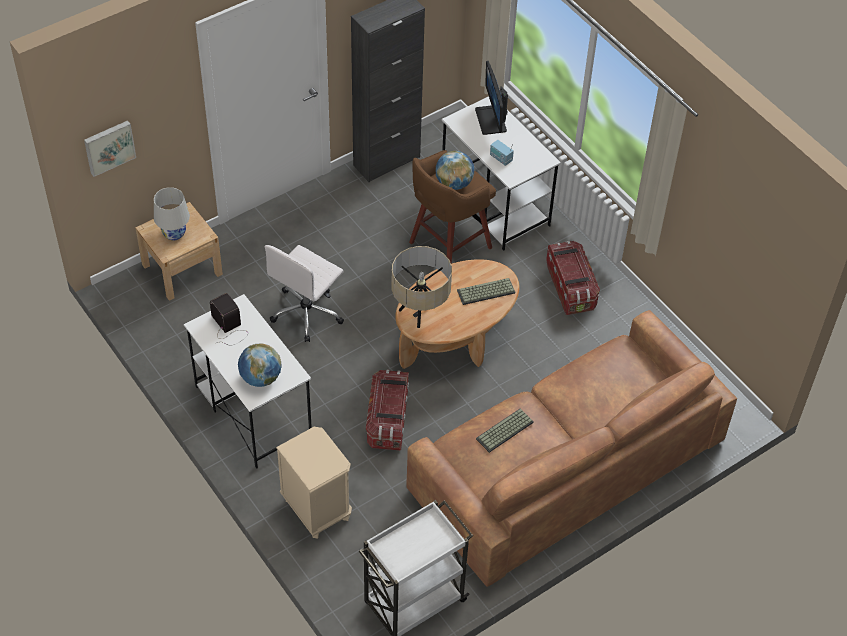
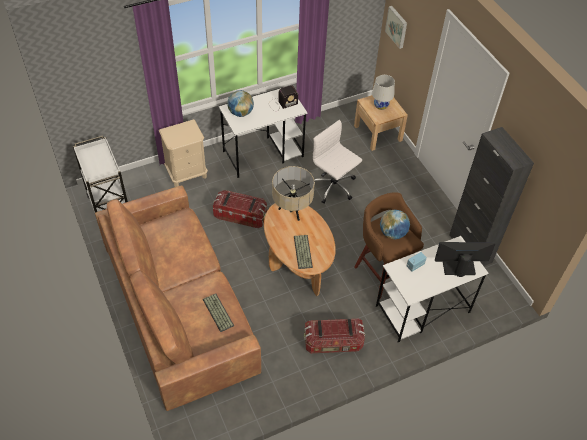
camera: 100 degrees right, 0 degrees up
keyboard [476,408,534,453] -> keyboard moved to [203,294,234,332]

